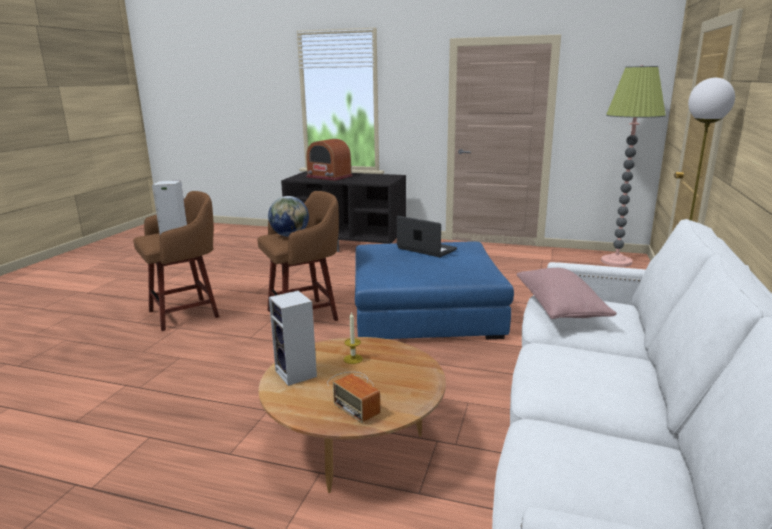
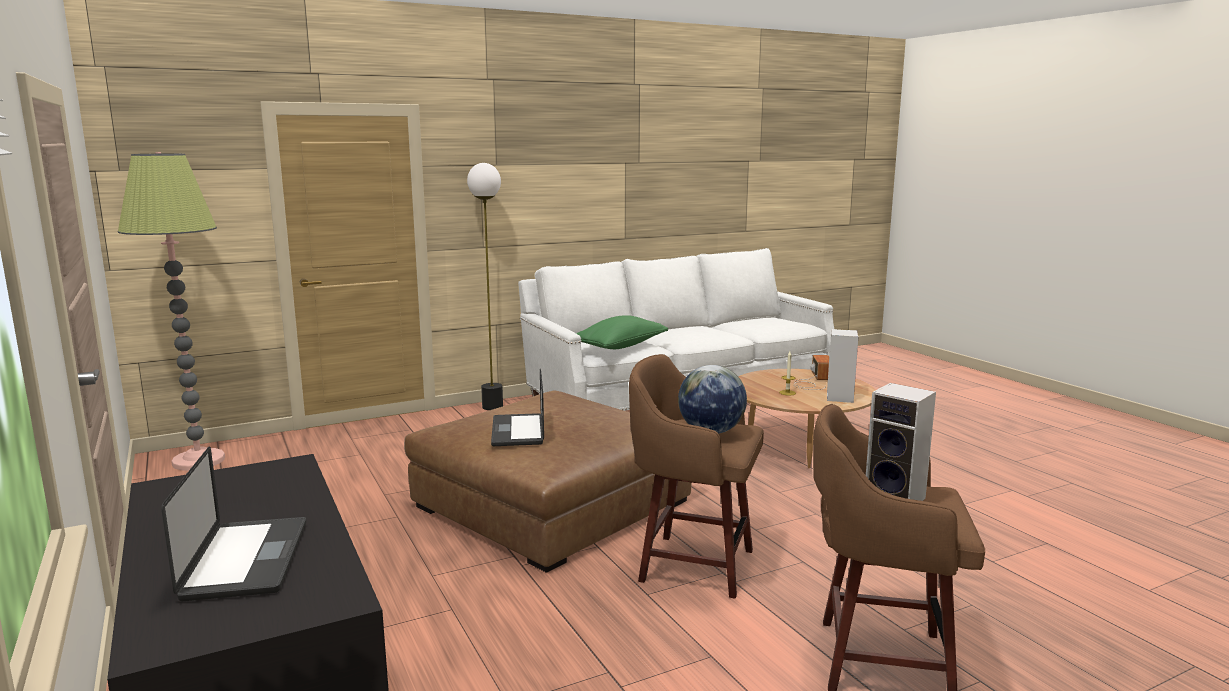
camera: 135 degrees left, 5 degrees down
radio [306,139,353,181] -> laptop [161,446,306,601]
blue ottoman [355,241,514,339] -> brown ottoman [404,390,692,573]
pink pillow [517,268,617,319] -> green pillow [576,315,668,349]

